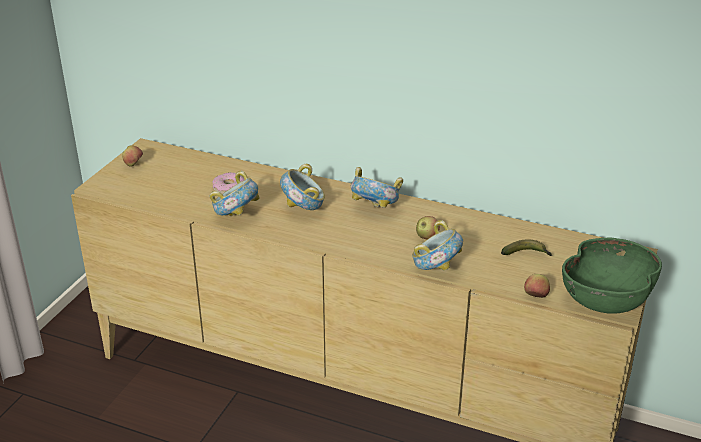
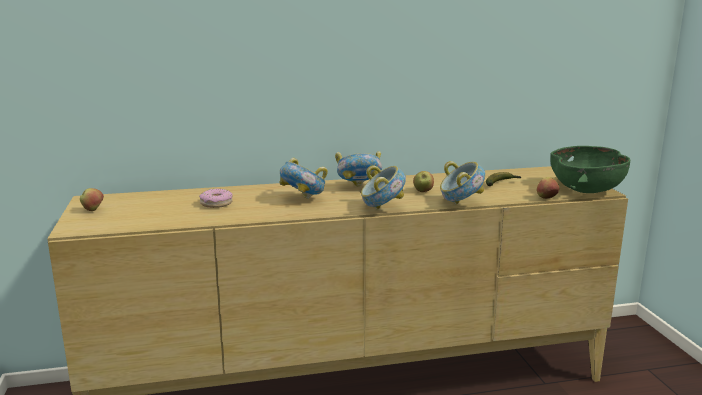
camera: 35 degrees left, 15 degrees down
bowl [210,171,260,216] -> bowl moved to [361,165,406,210]

